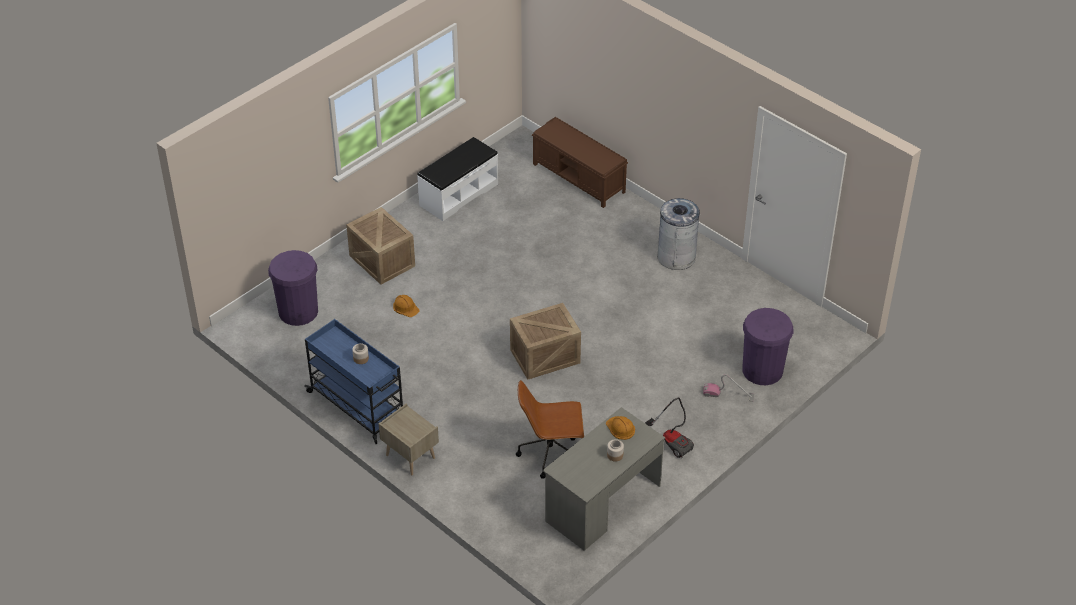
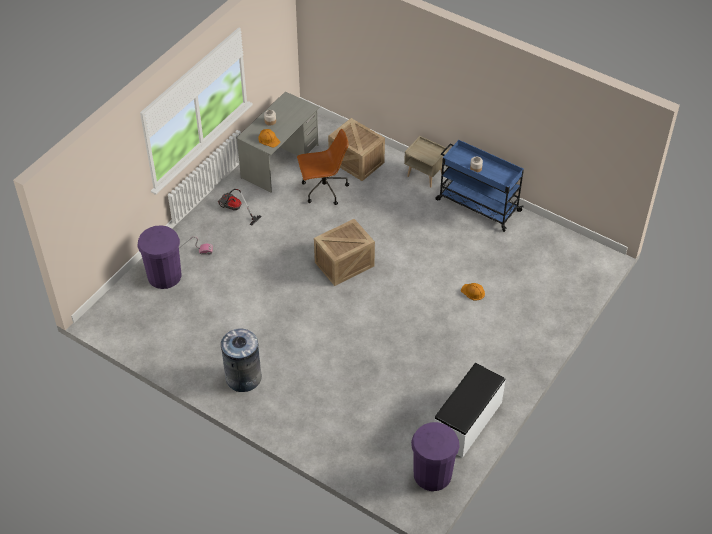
camera: 170 degrees right, 5 degrees up
purple trash can [268,250,318,326] -> purple trash can moved to [411,422,460,491]
crate [346,207,415,285] -> crate moved to [328,118,385,181]
brown bench [532,117,628,208] -> none

